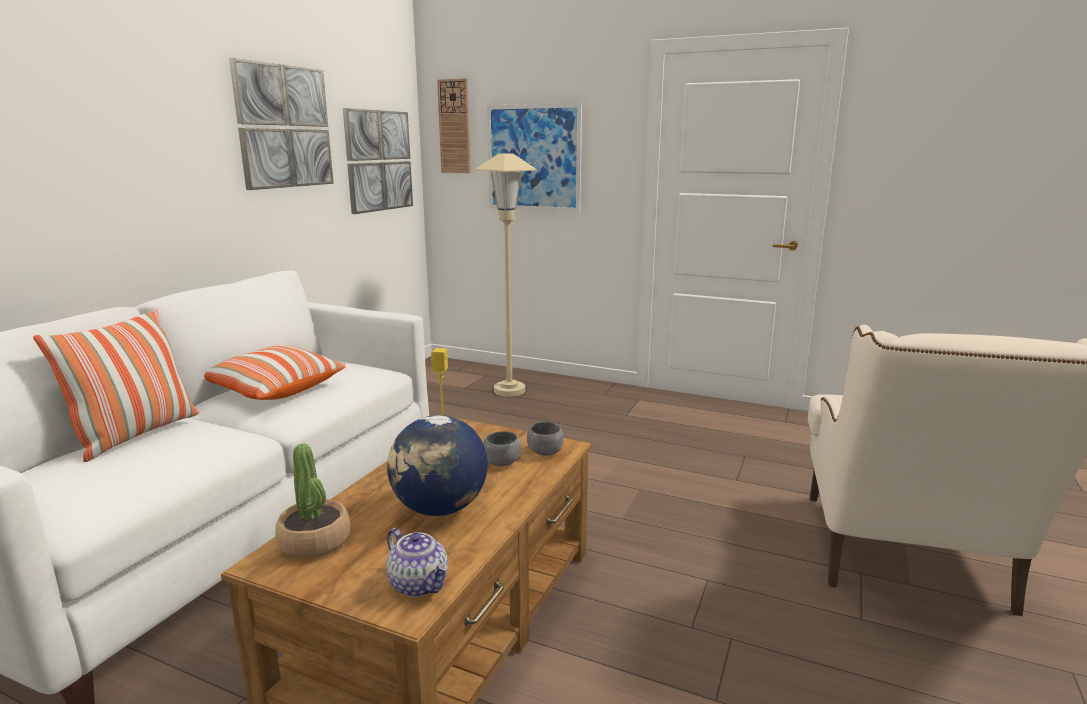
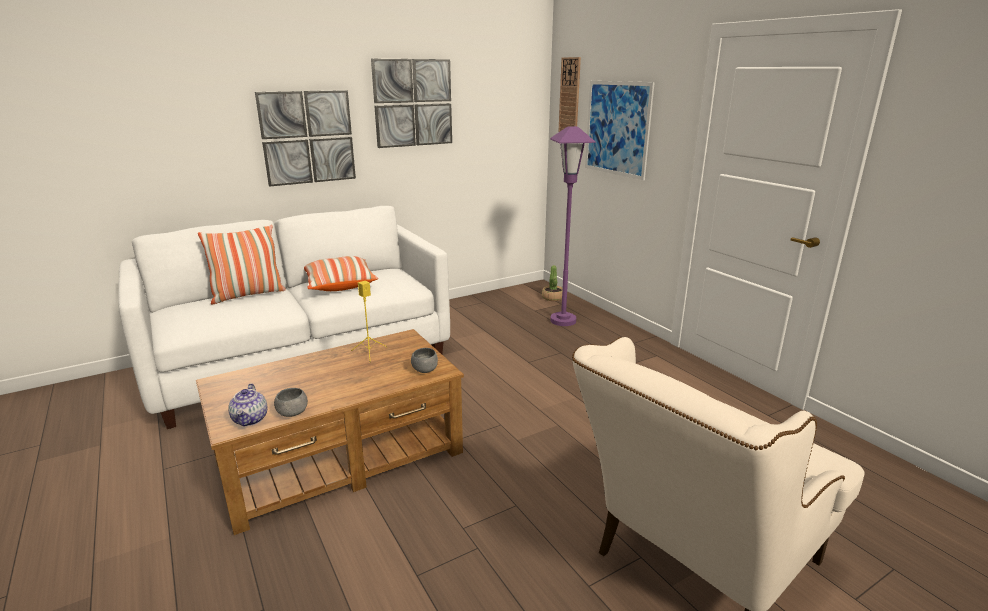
camera: 35 degrees right, 5 degrees up
potted plant [275,443,351,559] -> potted plant moved to [542,265,563,301]
picture [343,108,413,214] -> picture moved to [255,90,356,187]
globe [387,415,488,516] -> none
beige floor lamp [475,153,537,397] -> purple floor lamp [550,126,596,326]
grey bowl [483,431,522,466] -> grey bowl moved to [274,388,308,417]

